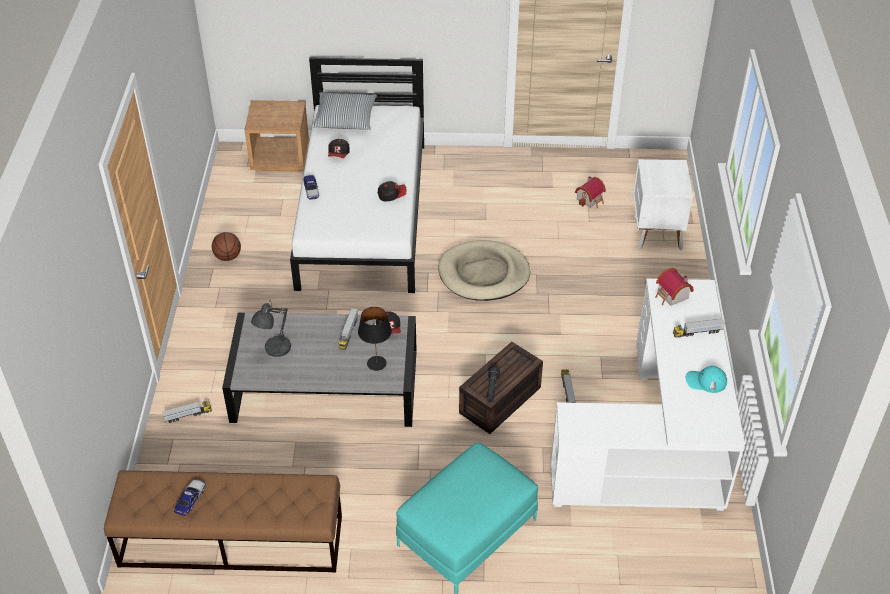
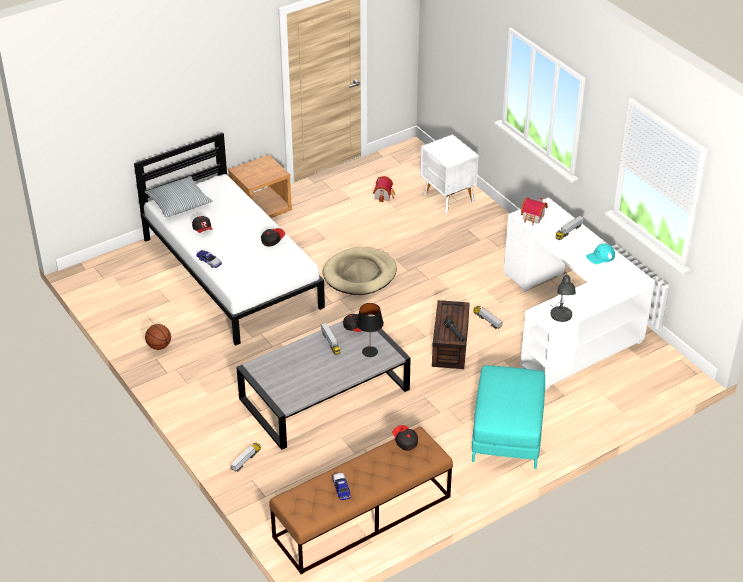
camera: 35 degrees left, 5 degrees down
brown nightstand [244,100,309,172] -> brown nightstand moved to [228,155,292,218]
grey table lamp [251,300,291,357] -> grey table lamp moved to [551,272,576,322]
none -> cap [392,425,418,451]

